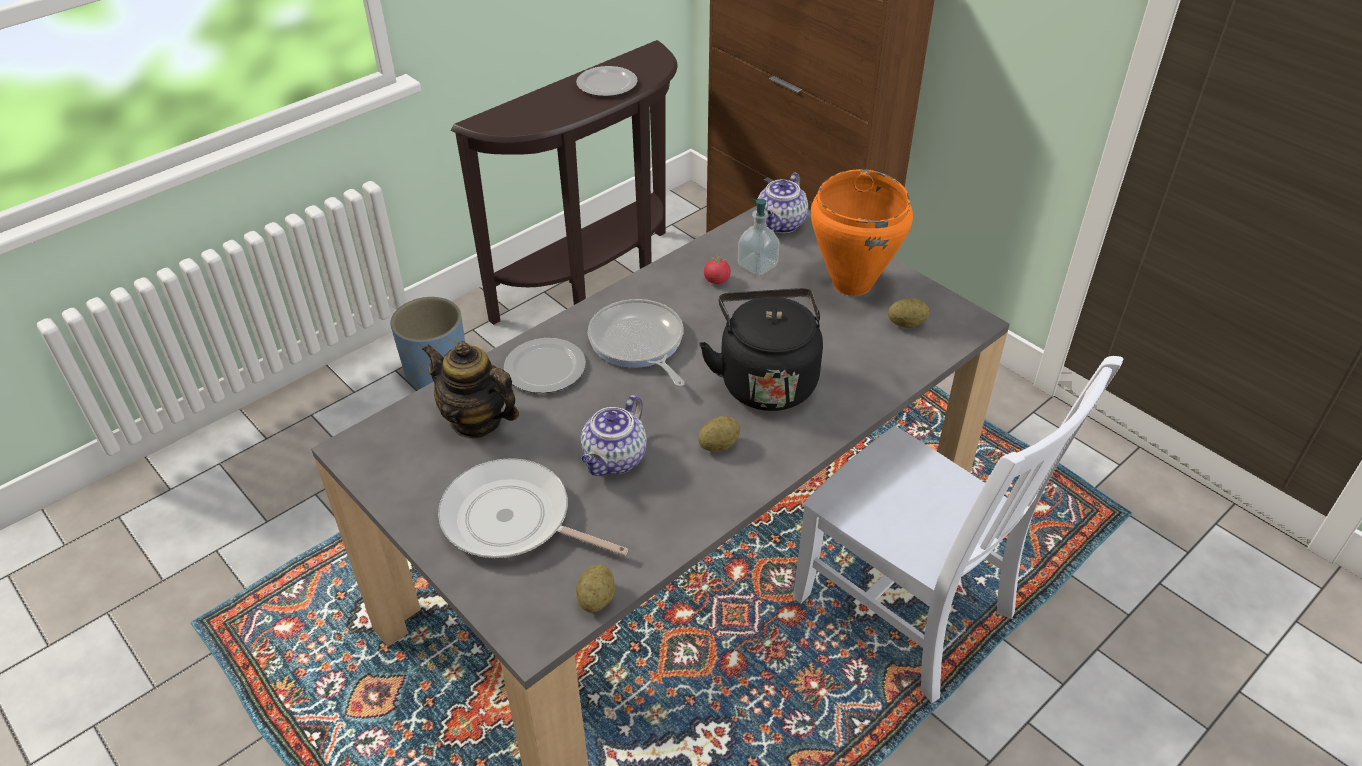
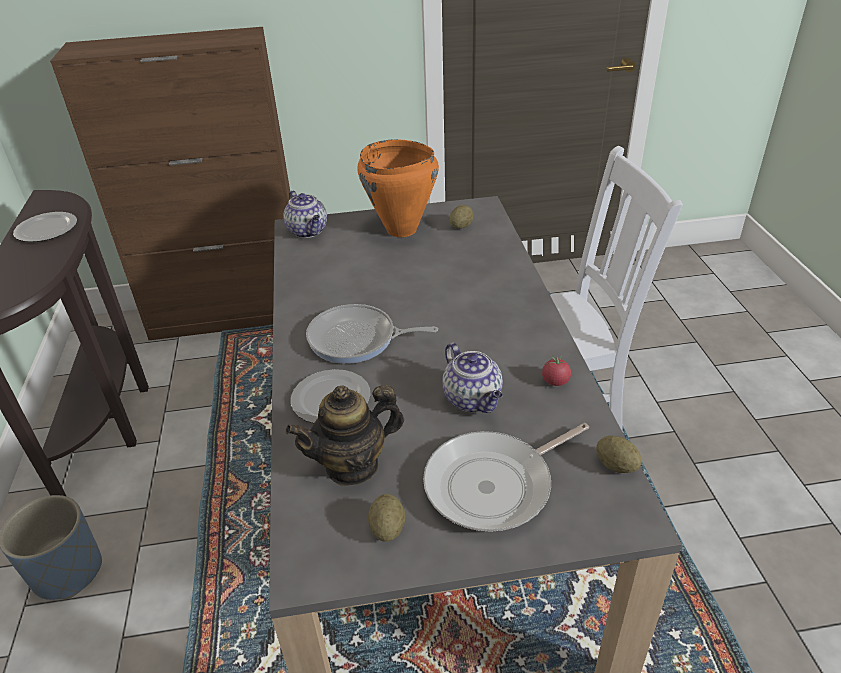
camera: 55 degrees left, 5 degrees down
potato [698,416,740,452] -> potato moved to [368,494,405,542]
black kettle [699,288,823,411] -> none
tomato [704,254,731,284] -> tomato moved to [542,355,571,386]
soap dispenser [738,198,779,276] -> none

